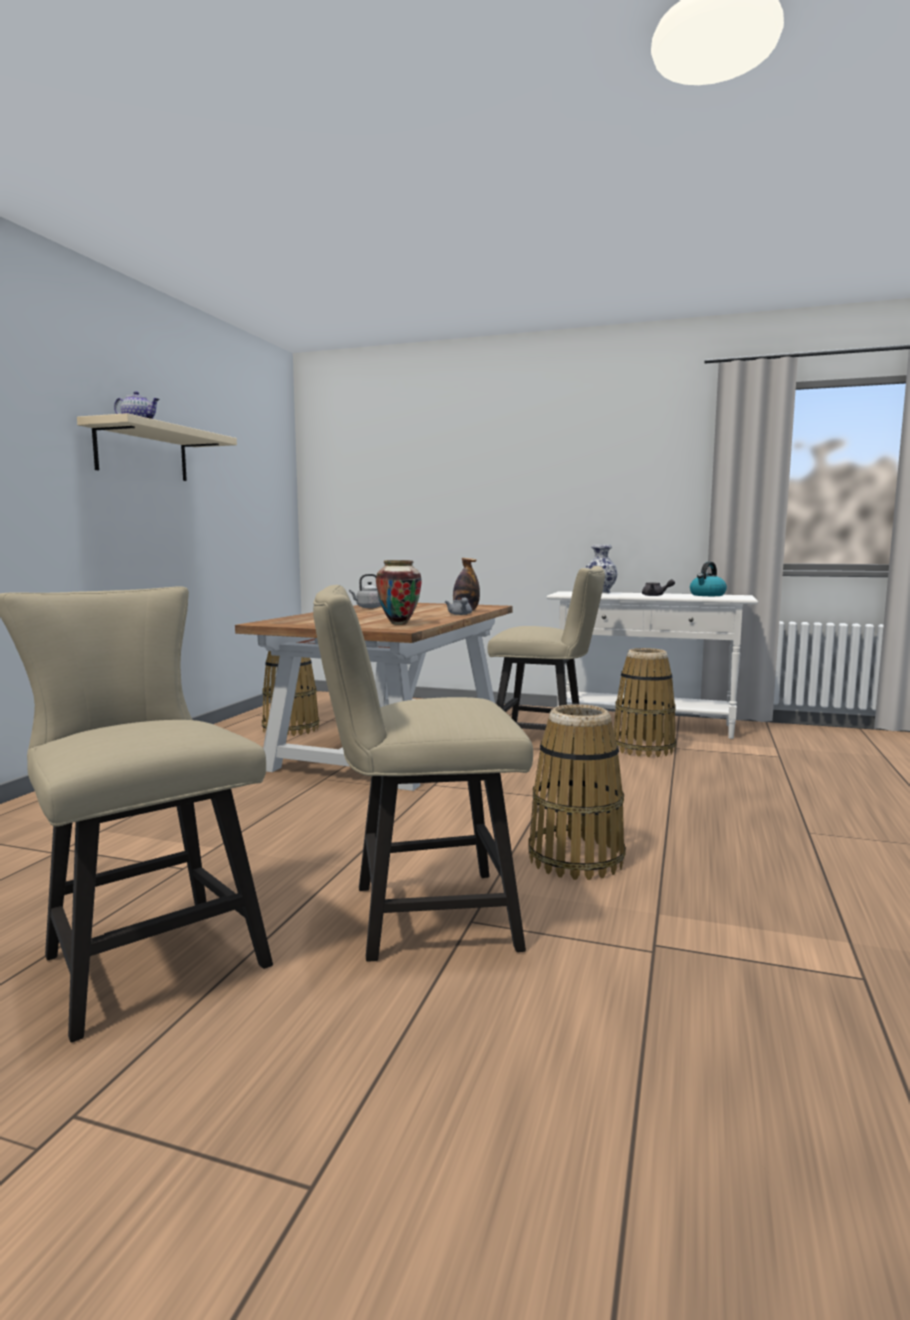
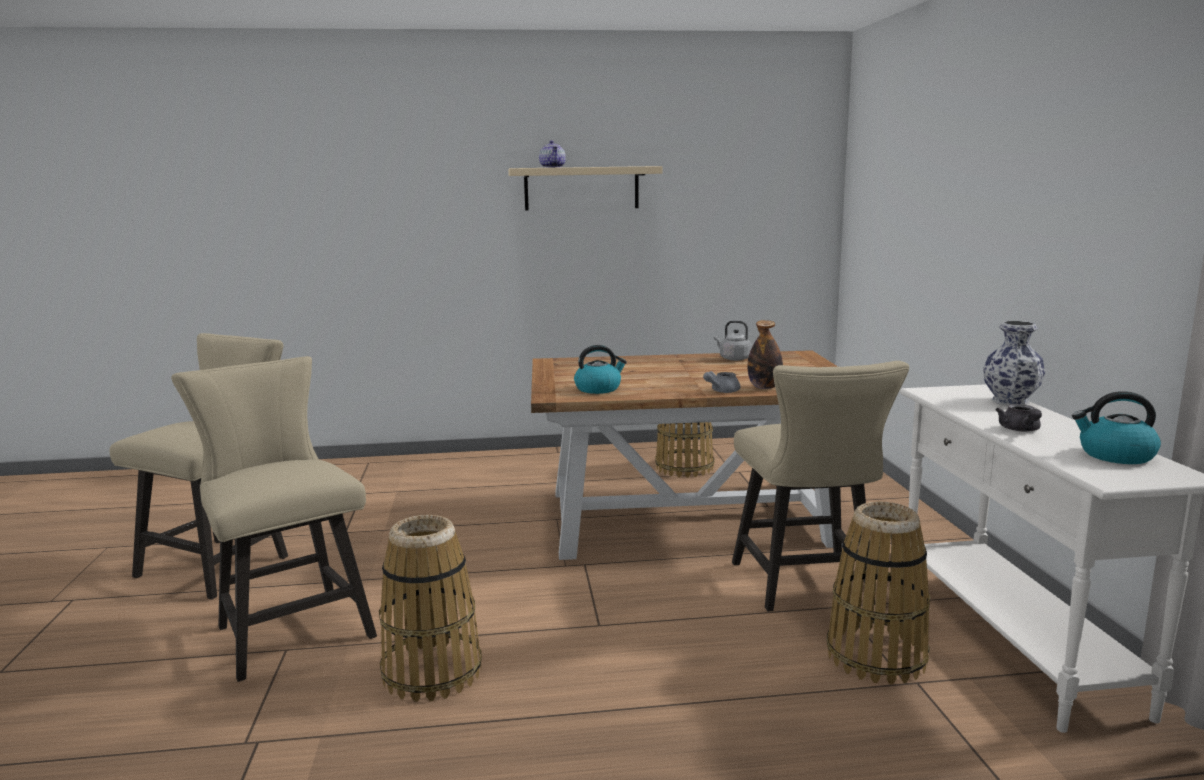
camera: 65 degrees right, 5 degrees up
vase [376,560,422,625] -> kettle [574,345,627,394]

